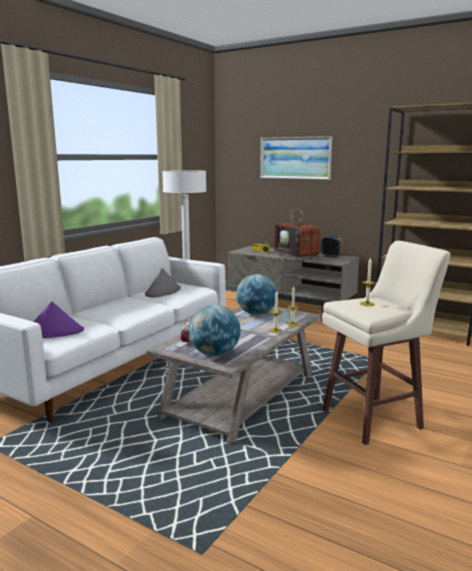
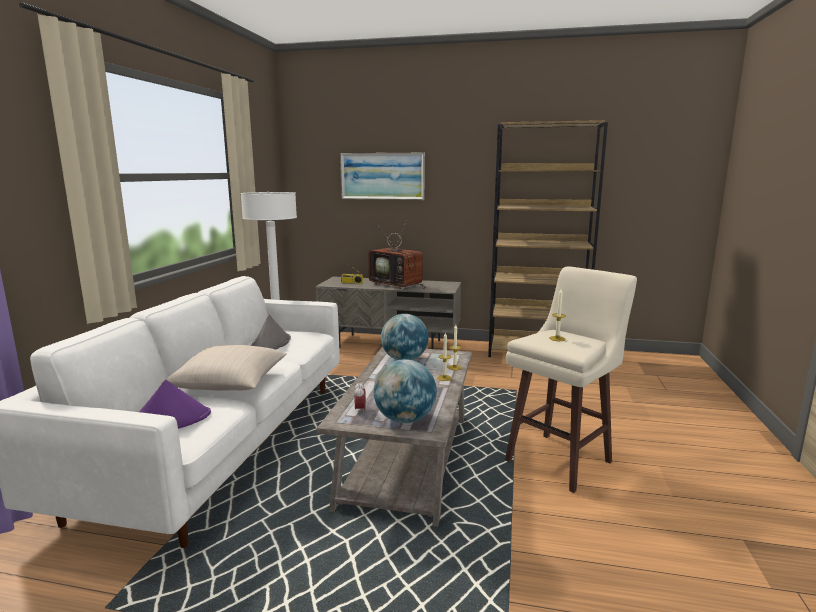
camera: 20 degrees left, 0 degrees up
alarm clock [321,235,344,258] -> none
none -> beige pillow [161,345,287,391]

